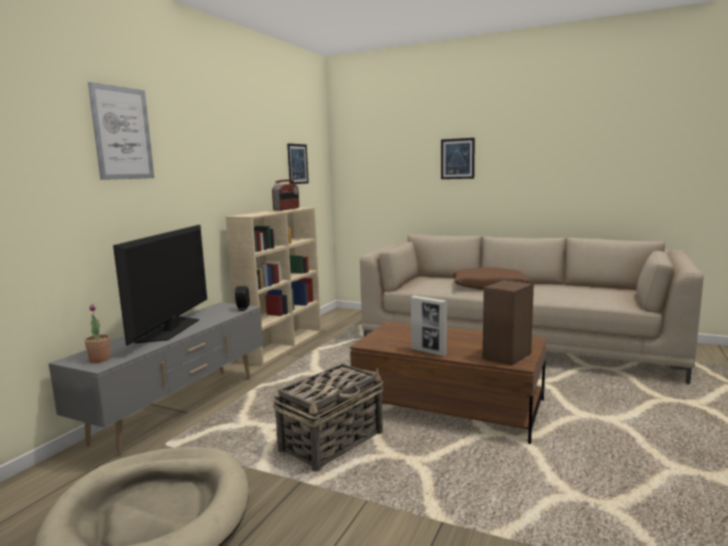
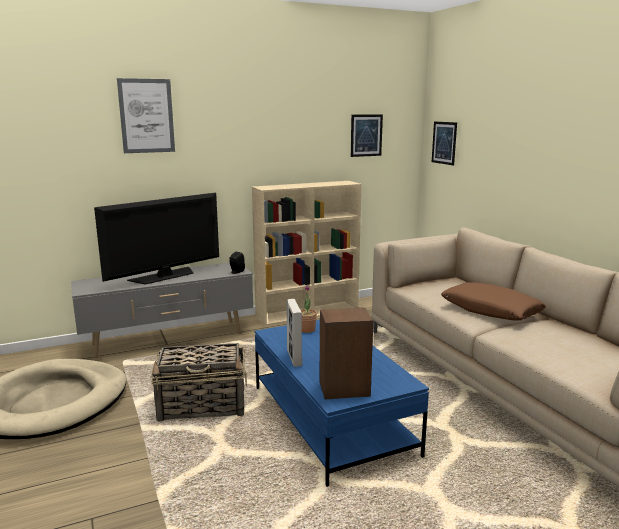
camera: 40 degrees right, 5 degrees up
potted plant [84,304,110,363] -> potted plant moved to [301,285,317,333]
radio [272,179,299,211] -> none
brown coffee table [350,321,546,444] -> blue coffee table [255,320,429,487]
picture [441,138,475,179] -> picture moved to [432,121,457,165]

